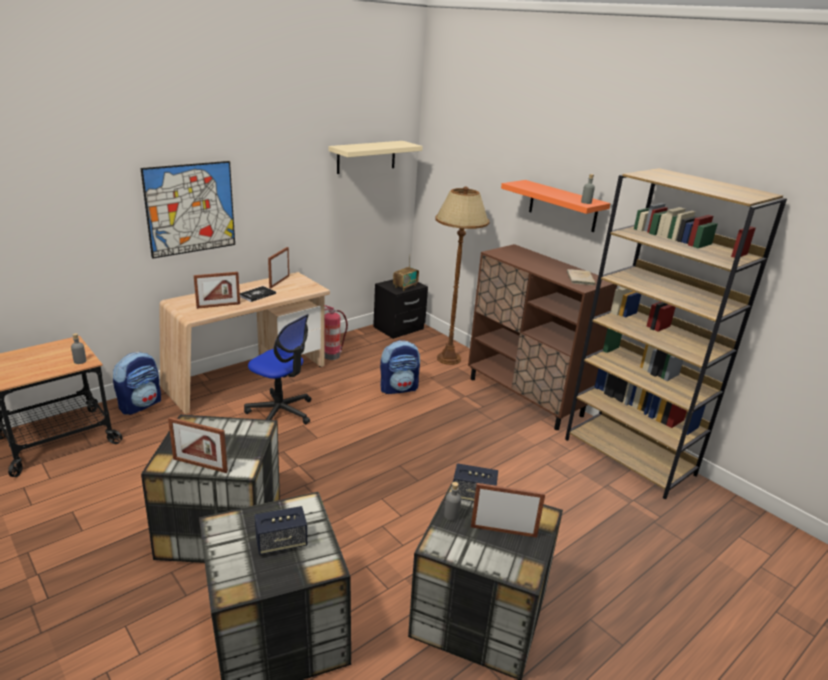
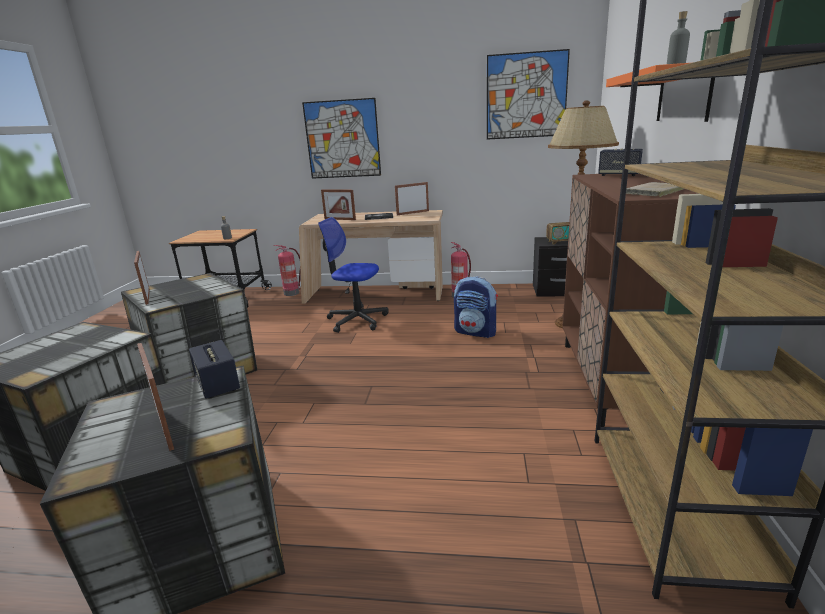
camera: 50 degrees right, 5 degrees down
backpack [113,352,161,415] -> fire extinguisher [274,245,301,296]
office chair [244,314,312,424] -> office chair turned 120 degrees clockwise [318,217,389,333]
speaker [254,506,307,555] -> speaker moved to [598,149,643,176]
beige shelf [328,141,423,174] -> picture [487,49,570,140]
grey bottle [444,482,461,521] -> none

